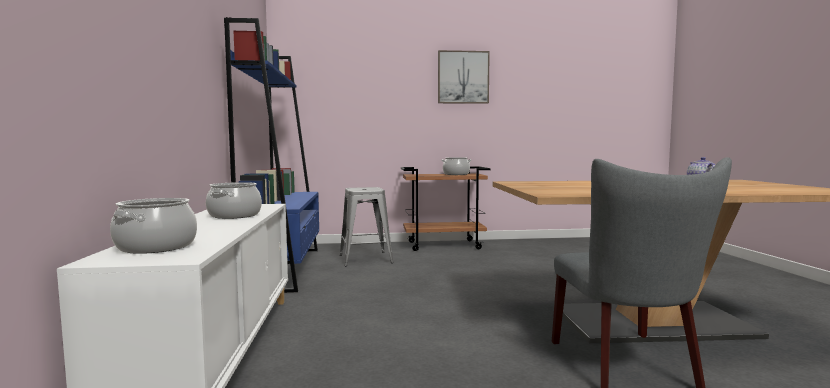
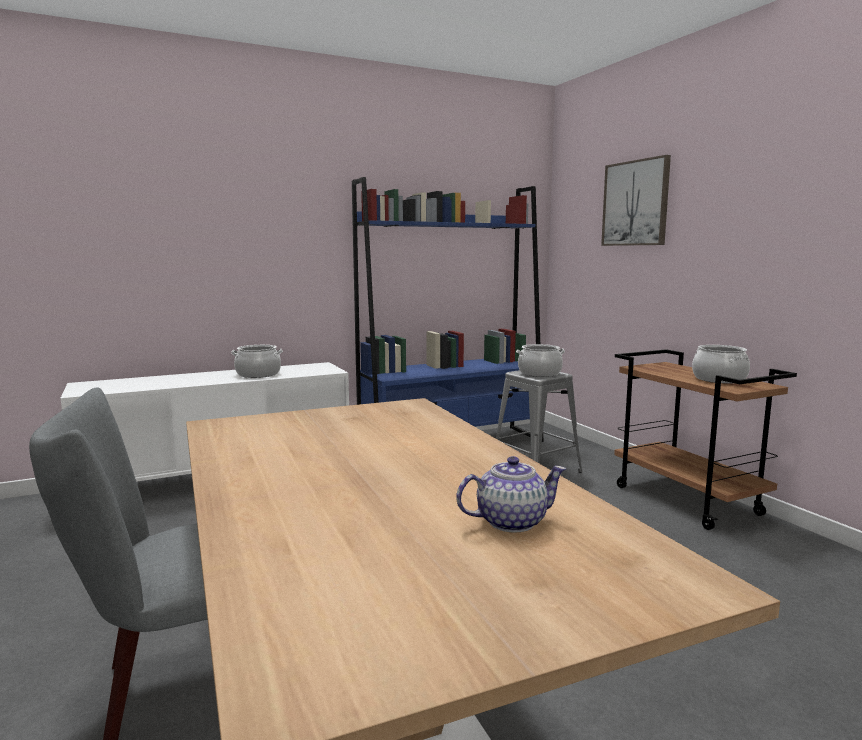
camera: 70 degrees right, 5 degrees up
cooking pot [110,198,197,254] -> cooking pot moved to [516,344,565,377]
picture [438,50,490,104] -> picture moved to [601,155,671,246]

